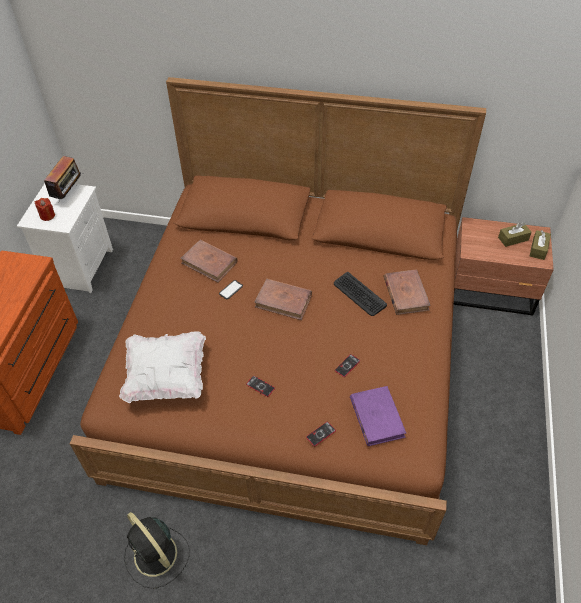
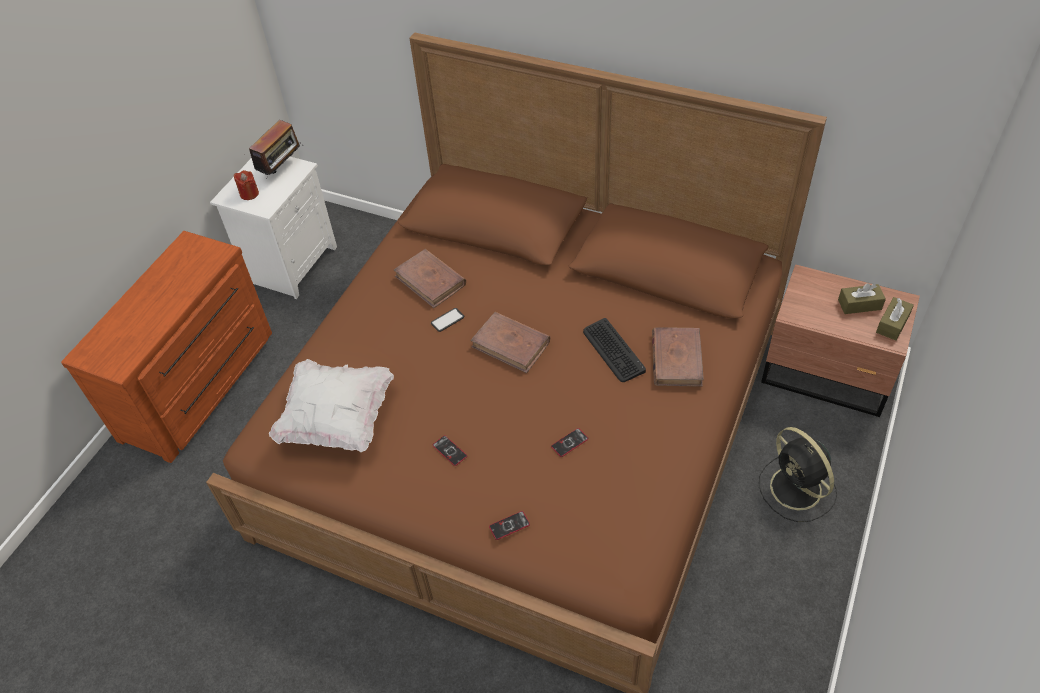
camera: 15 degrees right, 0 degrees up
black fan [124,512,190,589] -> black fan moved to [759,427,837,522]
purple book [350,386,406,446] -> none

